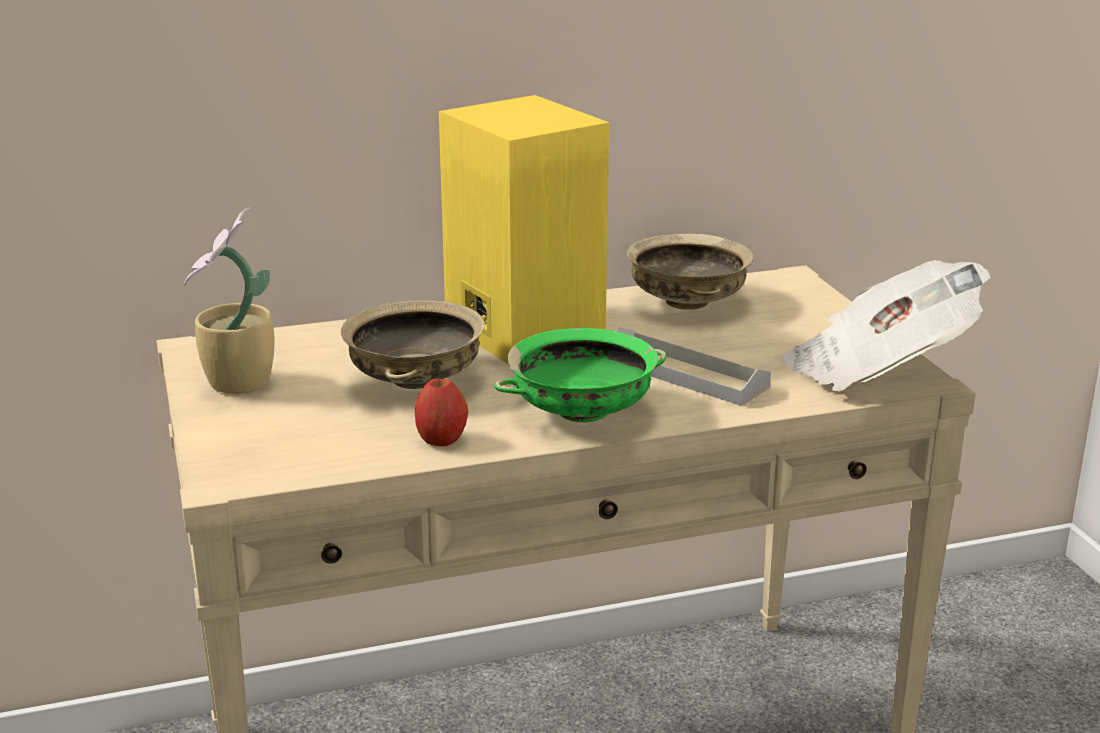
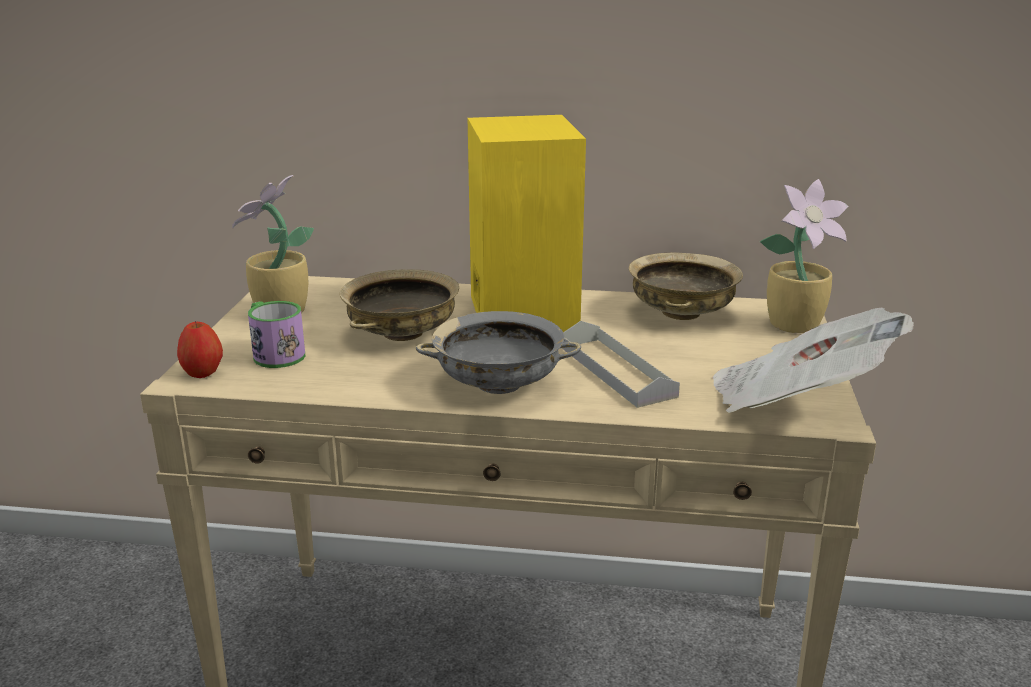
camera: 25 degrees right, 0 degrees up
apple [415,378,468,446] -> apple moved to [177,321,223,378]
green bowl [494,328,666,422] -> grey bowl [416,311,581,394]
none -> mug [248,301,305,368]
none -> potted plant [760,179,848,333]

